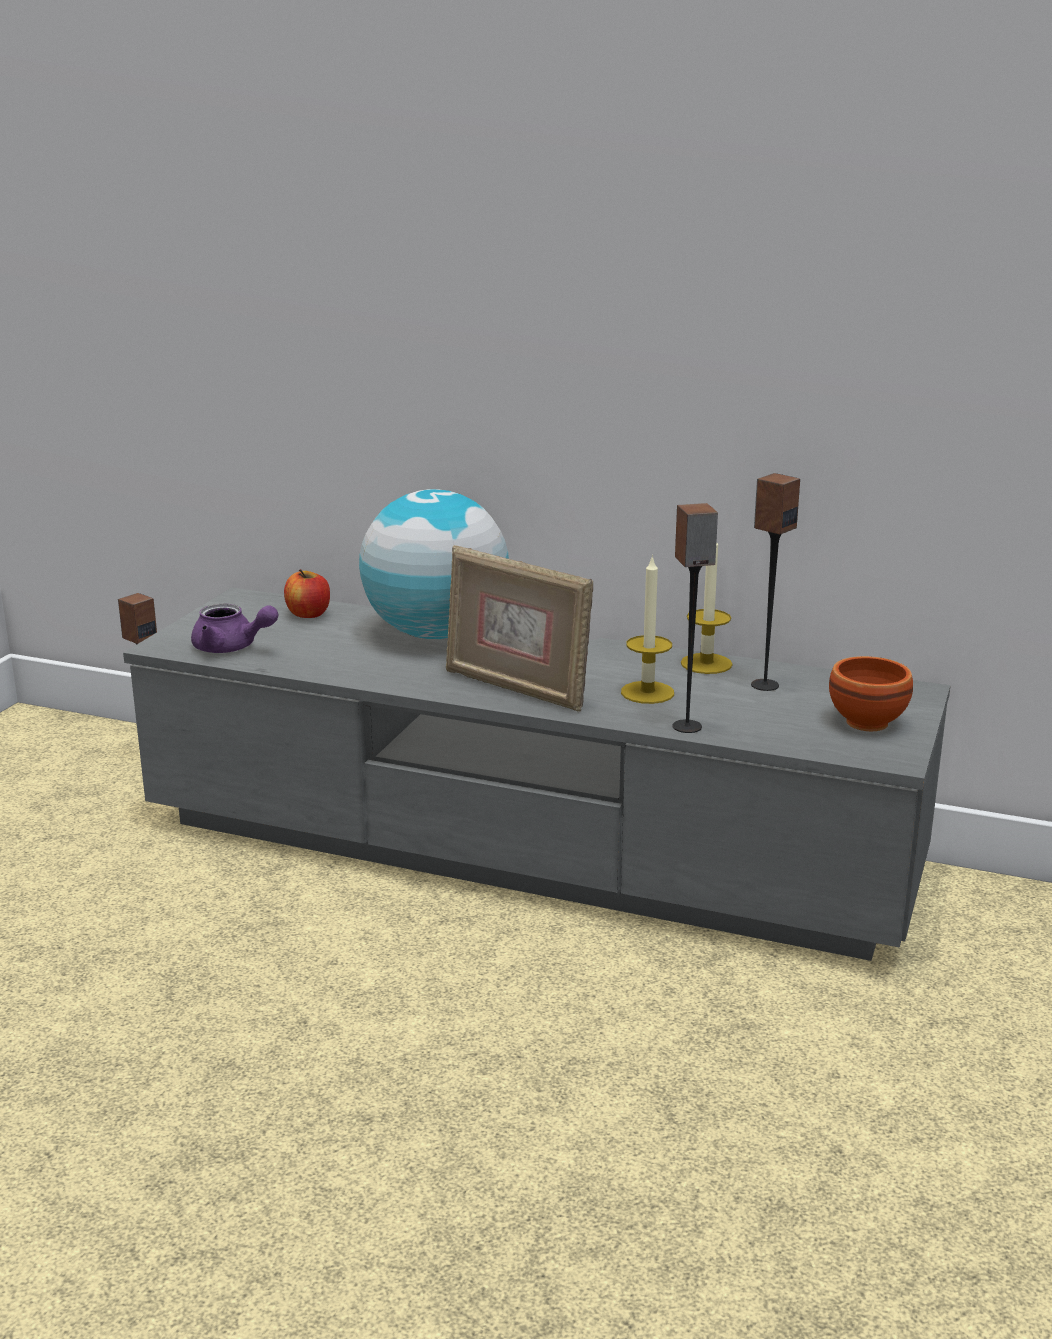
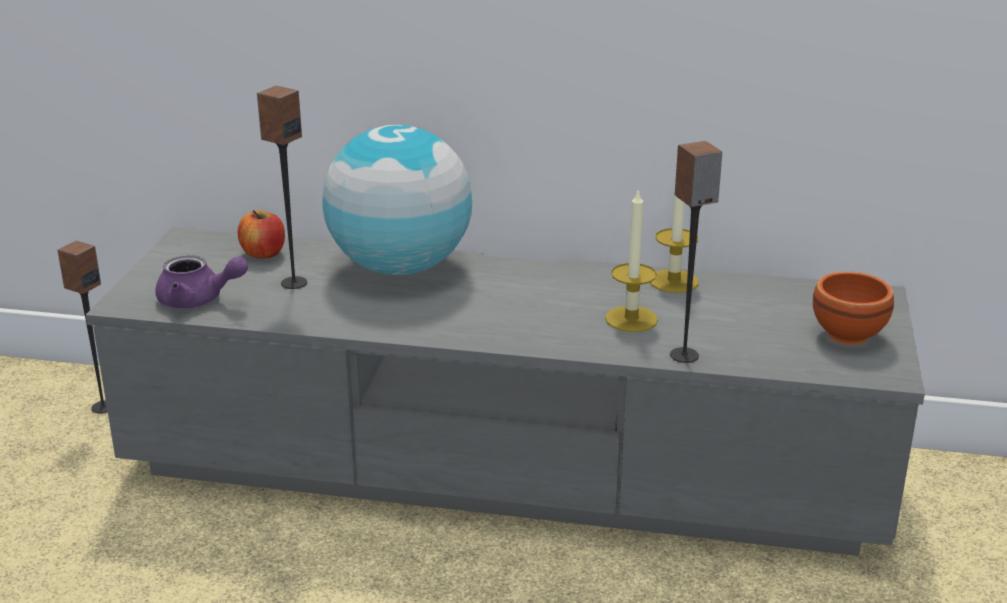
camera: 10 degrees left, 5 degrees up
picture frame [446,545,593,712] -> none
speaker [751,473,800,691] -> speaker moved to [257,86,307,289]

